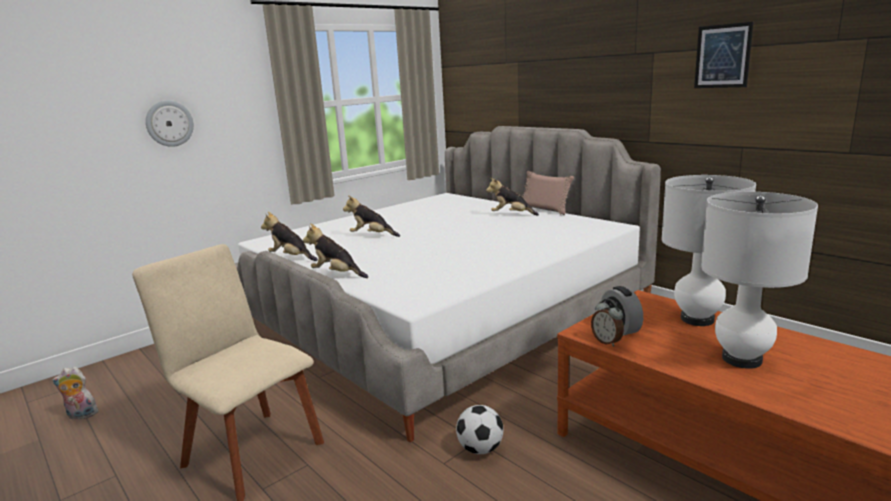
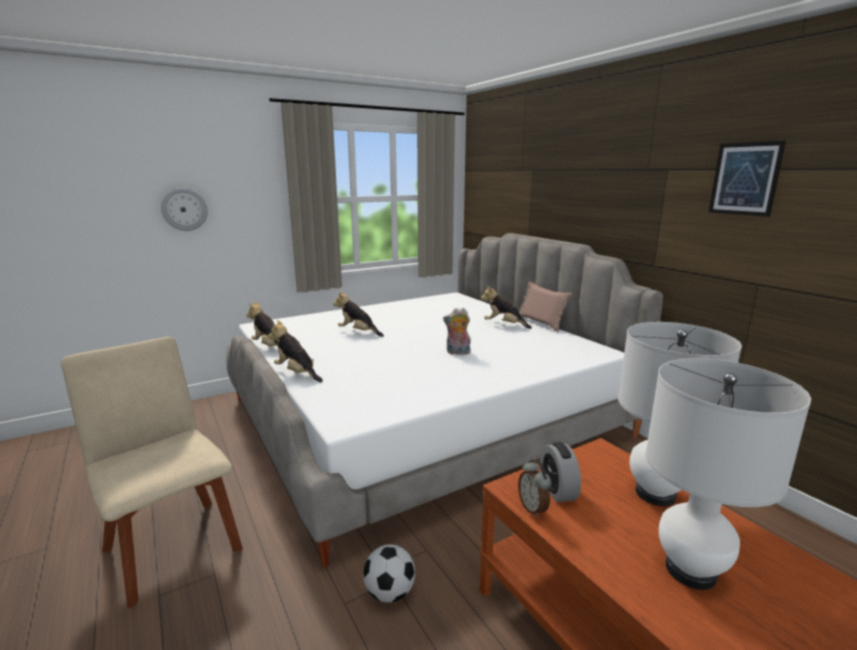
camera: 10 degrees right, 0 degrees up
plush toy [52,367,100,420] -> plush toy moved to [443,308,471,355]

